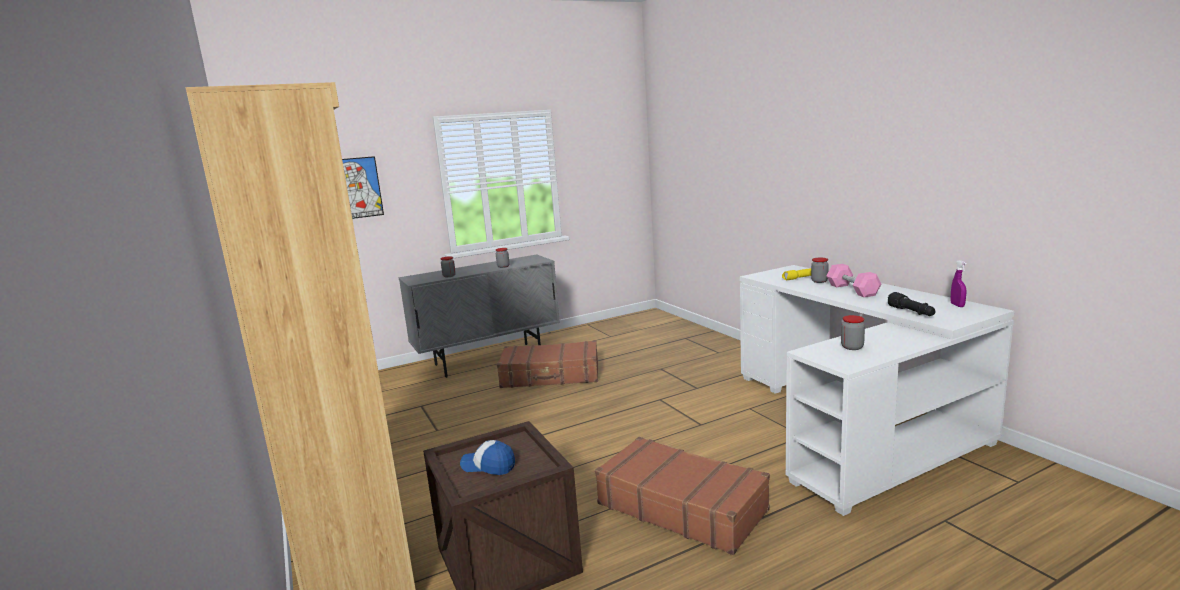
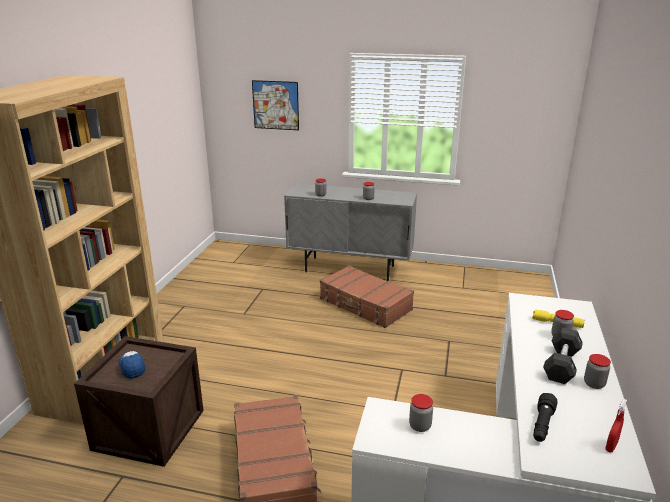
camera: 40 degrees right, 10 degrees up
pink dumbbell [827,264,881,297] -> black dumbbell [543,327,583,384]
purple spray bottle [951,260,966,307] -> red spray bottle [605,399,627,453]
none -> jar [584,354,611,389]

